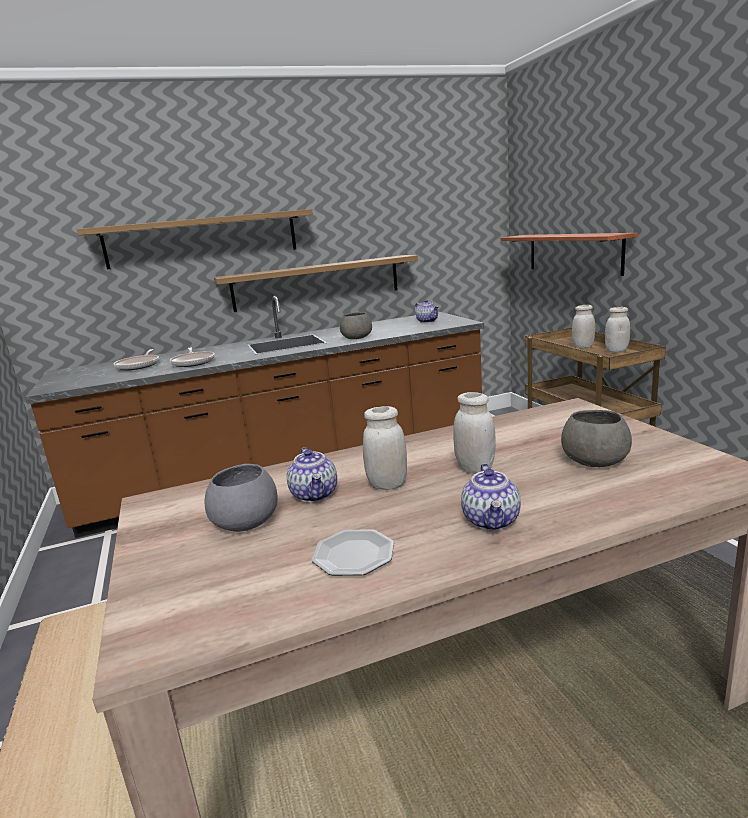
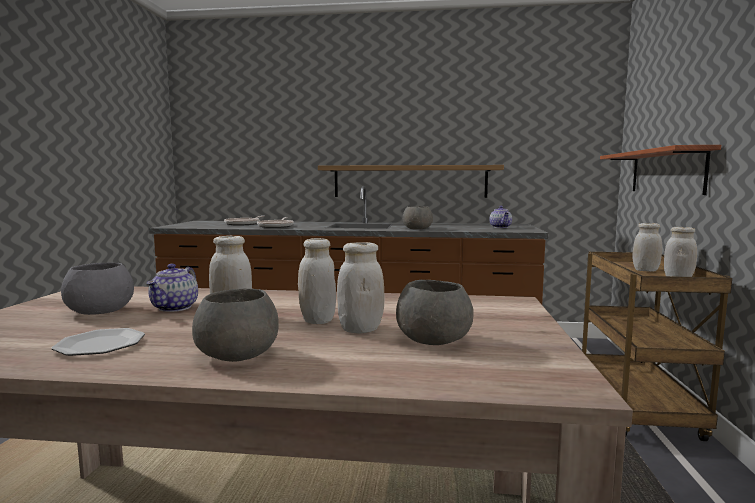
camera: 25 degrees right, 10 degrees down
shelf [77,209,313,269] -> none
teapot [461,464,521,530] -> grey bowl [192,288,279,362]
none -> white jar [337,242,384,333]

